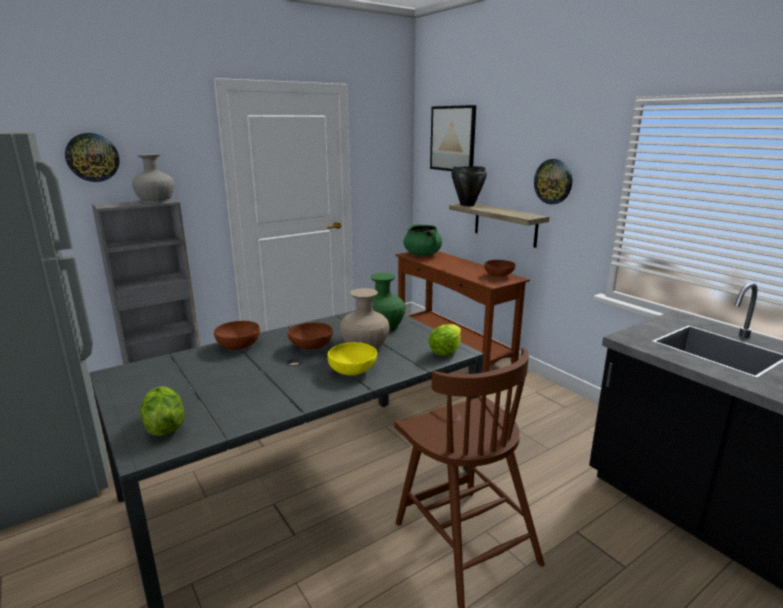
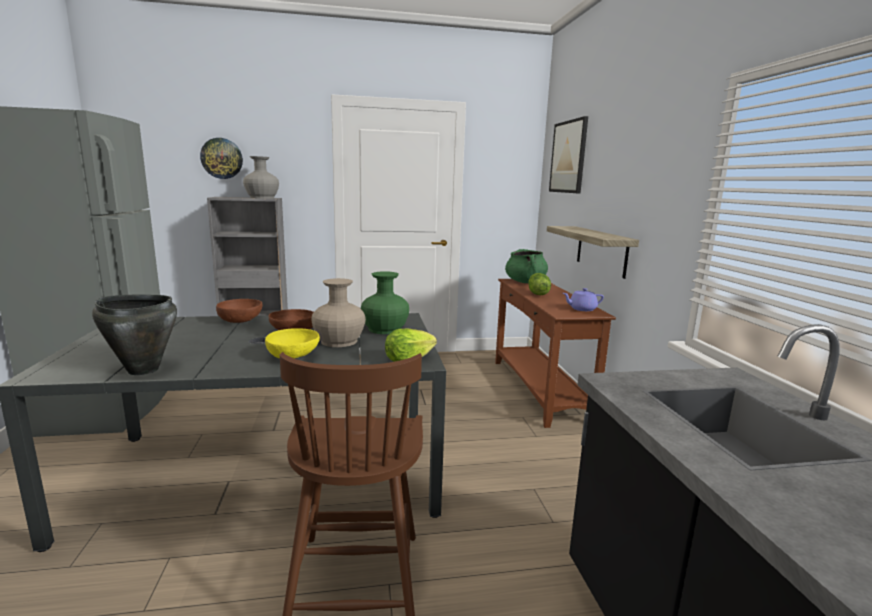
camera: 25 degrees right, 5 degrees down
lettuce [141,387,184,436] -> lettuce moved to [529,273,551,295]
black cooking pot [451,166,487,206] -> black cooking pot moved to [92,295,177,375]
brown bowl [484,260,516,277] -> purple teapot [563,288,604,311]
wall clock [534,159,572,204] -> none

